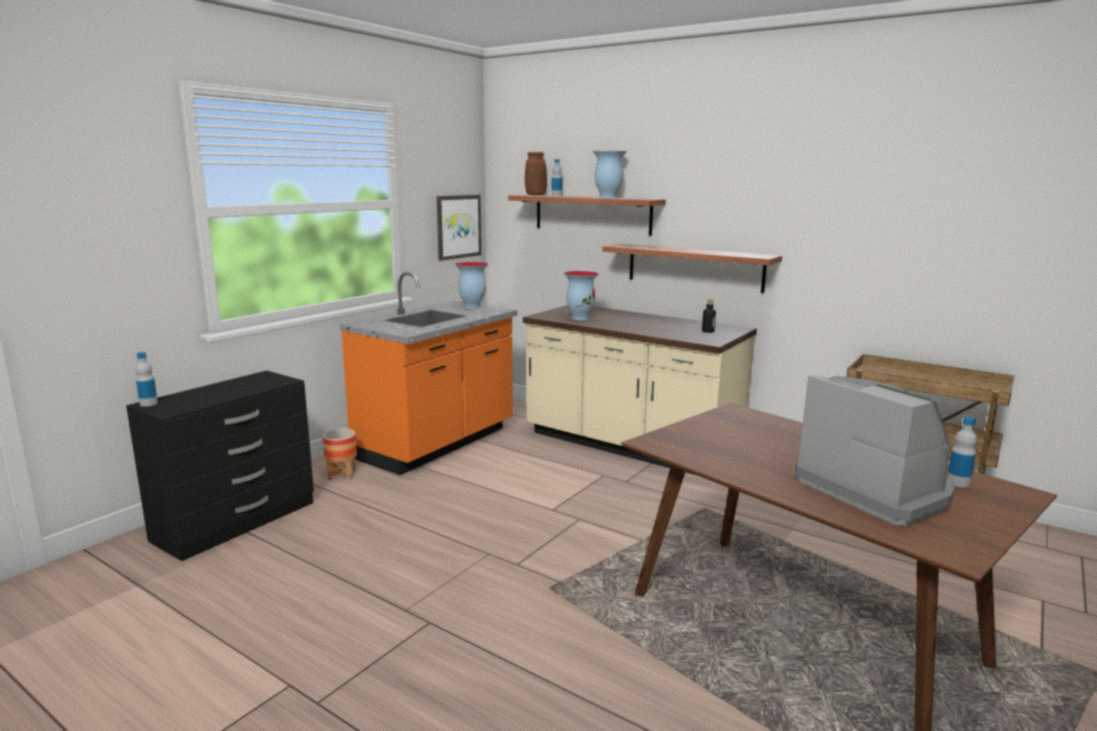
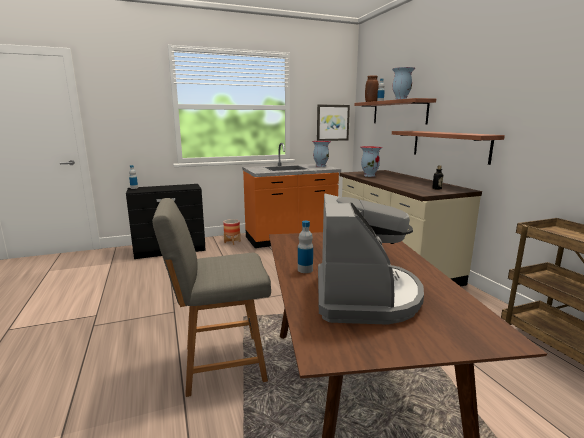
camera: 35 degrees right, 0 degrees up
bottle [947,417,977,487] -> bottle moved to [298,221,313,273]
none -> grey chair [152,198,271,397]

